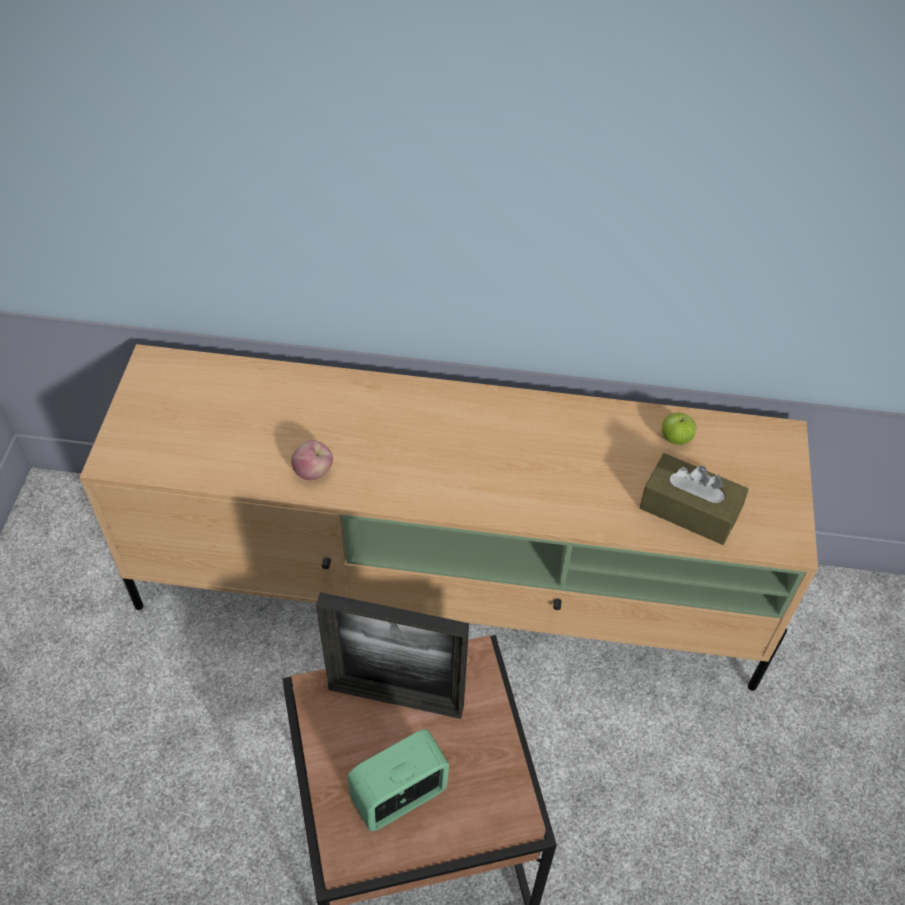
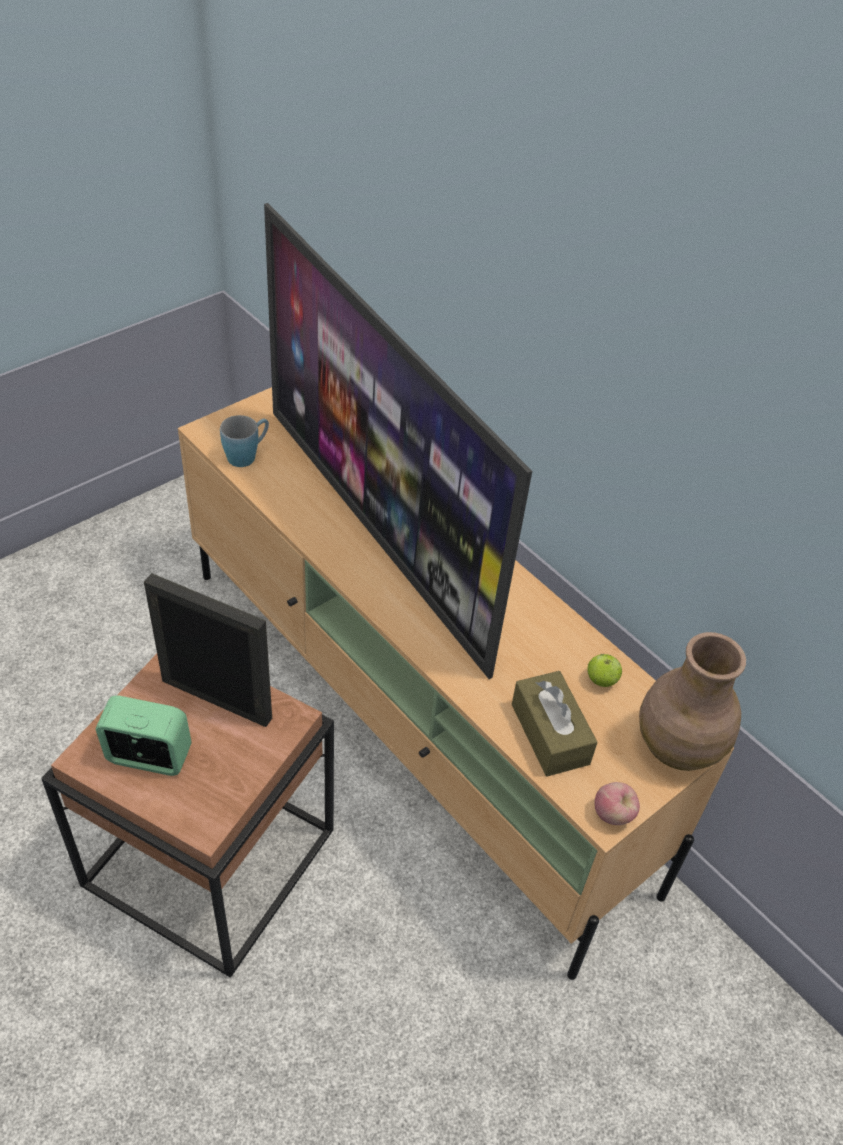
camera: 40 degrees right, 5 degrees down
apple [291,440,333,480] -> apple moved to [594,782,640,825]
picture frame [316,592,469,719] -> picture frame turned 150 degrees clockwise [144,573,272,727]
none -> blue mug [220,415,269,467]
none -> television [264,203,532,679]
none -> brown vase [639,632,746,771]

